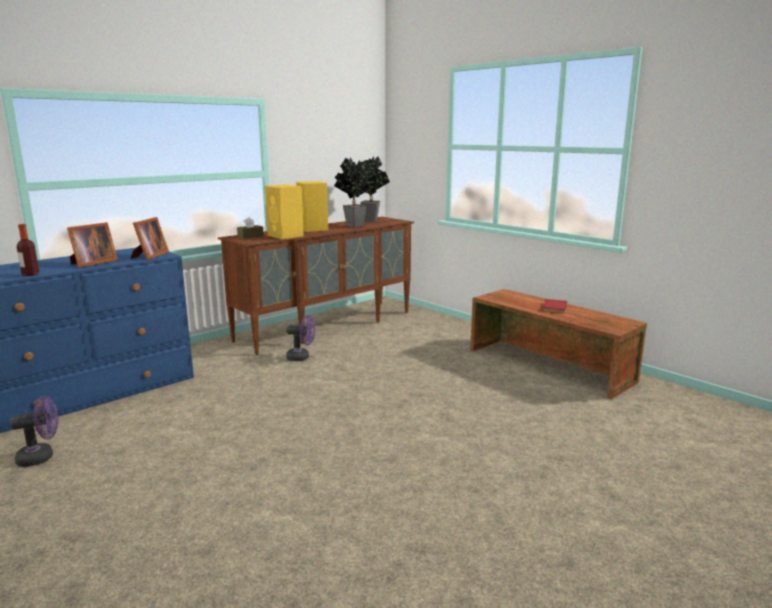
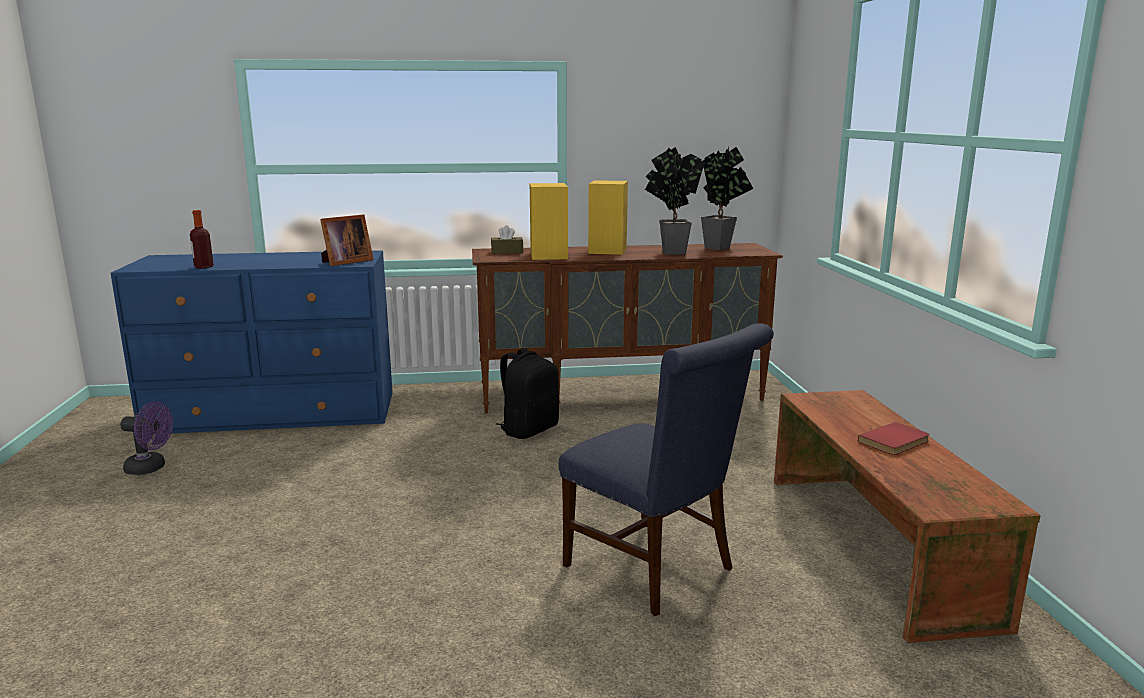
camera: 35 degrees right, 0 degrees up
picture frame [67,222,118,268] -> none
purple fan [286,315,315,361] -> black backpack [496,348,559,439]
none -> blue chair [558,323,774,616]

